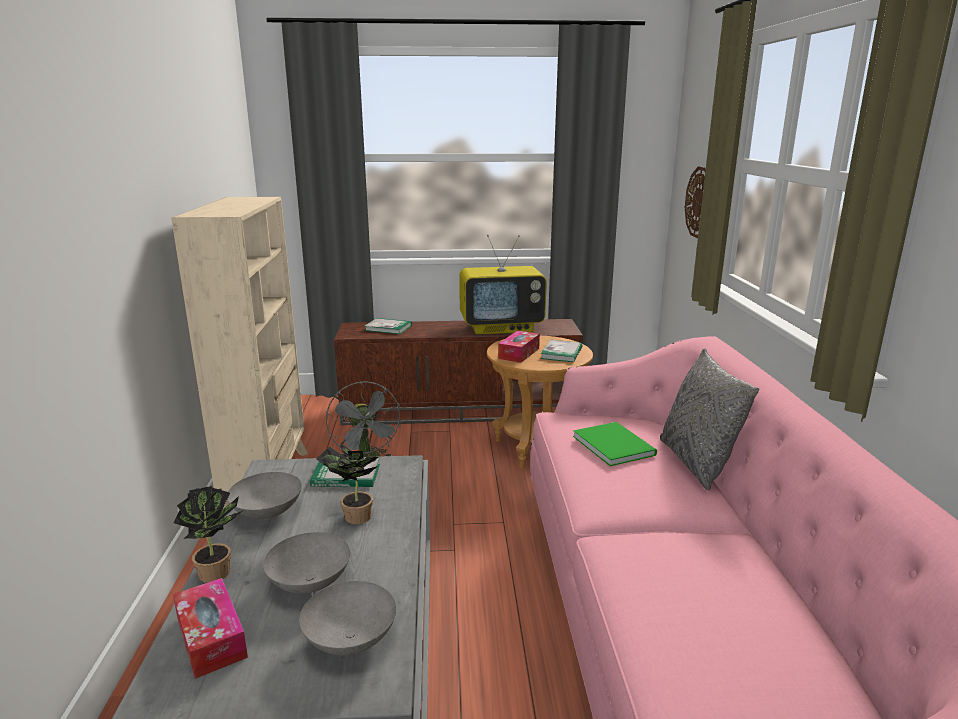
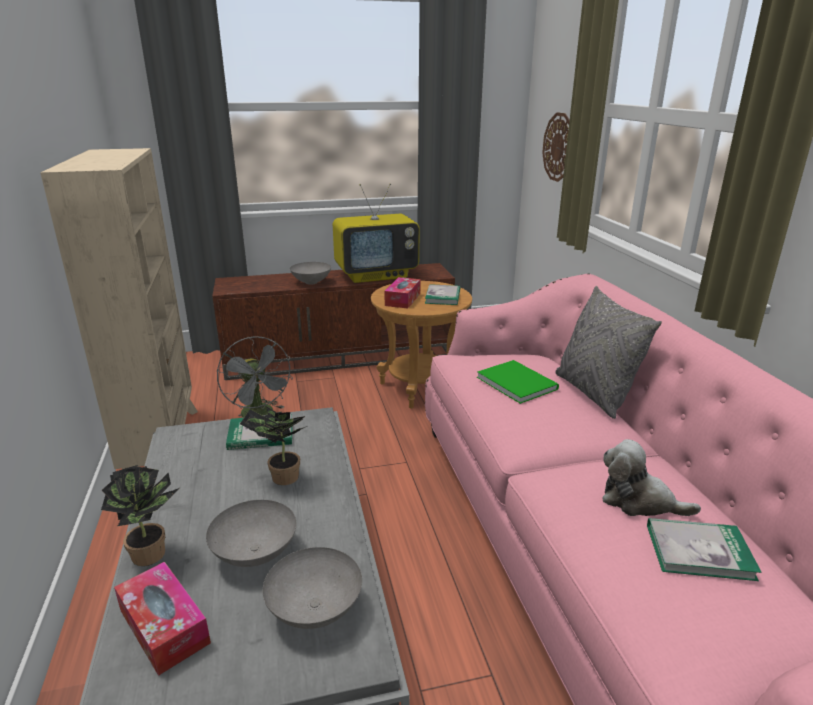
camera: 10 degrees left, 5 degrees up
grey bowl [227,472,302,519] -> grey bowl moved to [290,262,331,285]
book [364,318,412,334] -> book moved to [647,518,762,581]
none -> plush toy [602,439,701,516]

